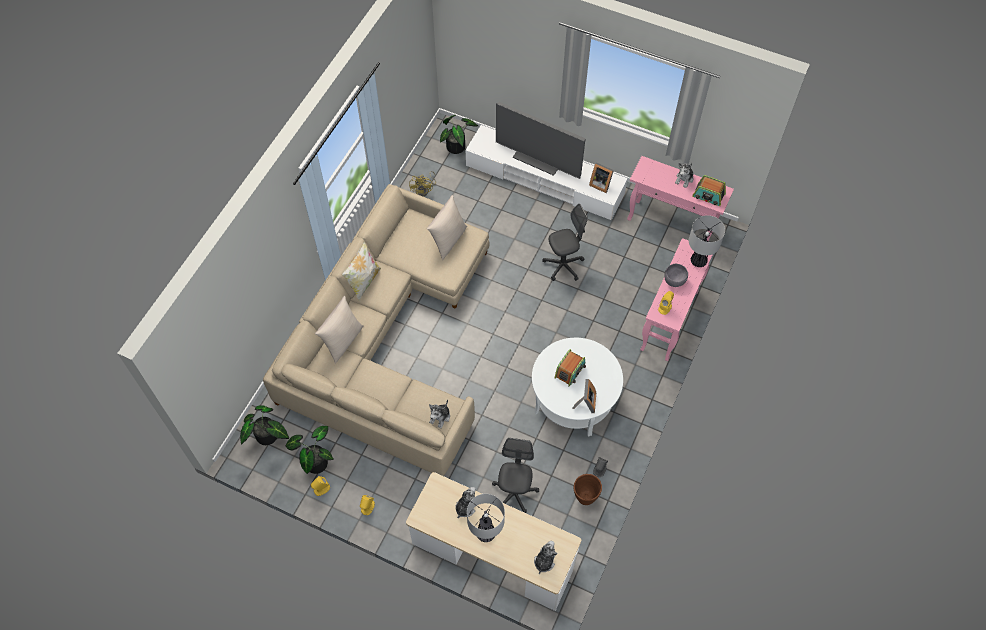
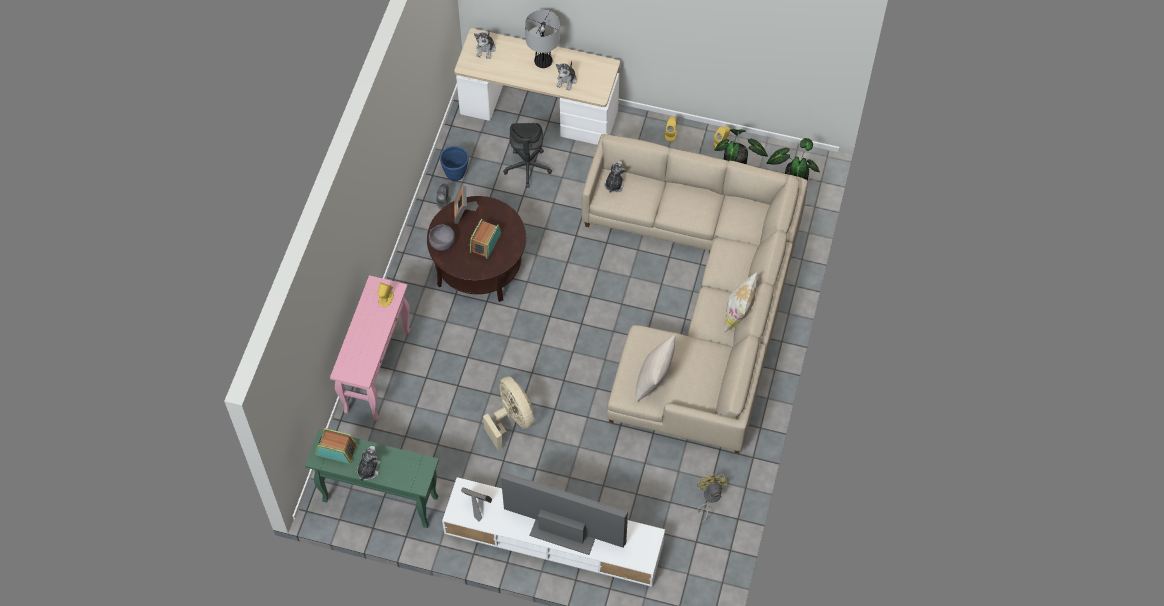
camera: 170 degrees right, 0 degrees up
beige pillow [315,296,364,364] -> none
potted plant [440,115,478,154] -> none
white coffee table [532,338,623,437] -> brown coffee table [427,196,526,302]
grey office chair [542,204,588,281] -> beige fan [483,376,534,450]
brown planter [574,474,602,505] -> blue planter [440,146,468,181]
pink console table [627,156,734,242] -> green console table [305,429,439,528]
grey bowl [664,264,688,287] -> grey bowl moved to [429,224,455,251]
table lamp [689,215,725,267] -> none

